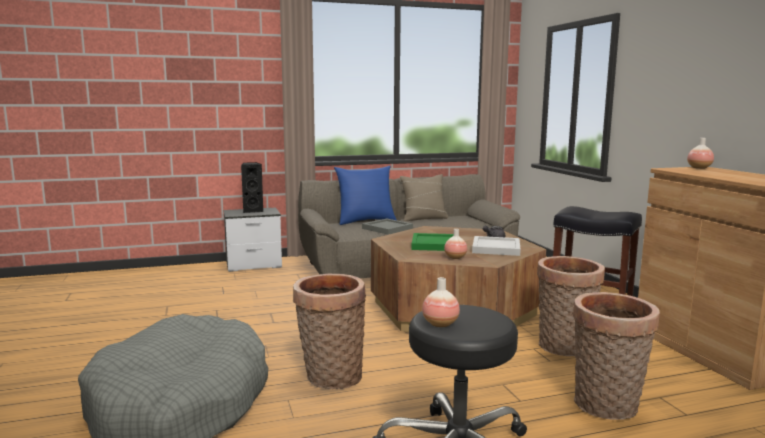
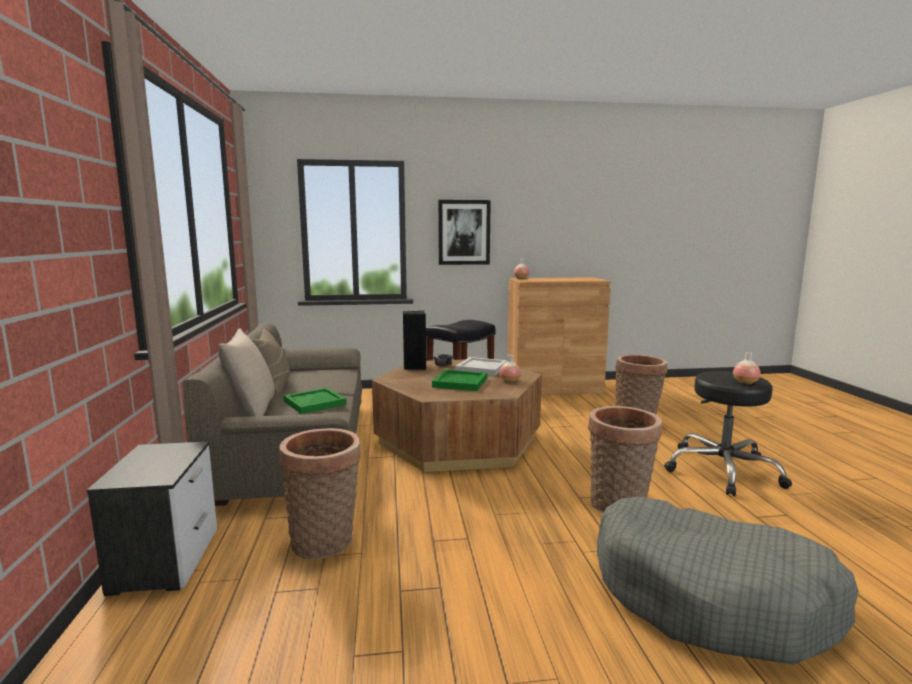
camera: 80 degrees left, 0 degrees up
black speaker [241,162,263,213] -> black speaker moved to [403,311,426,370]
blue pillow [334,166,397,225] -> beige pillow [218,328,275,416]
grey tray [362,219,413,235] -> green tray [283,388,347,414]
basket [537,256,605,356] -> basket moved to [279,428,361,559]
none -> picture [438,200,491,265]

